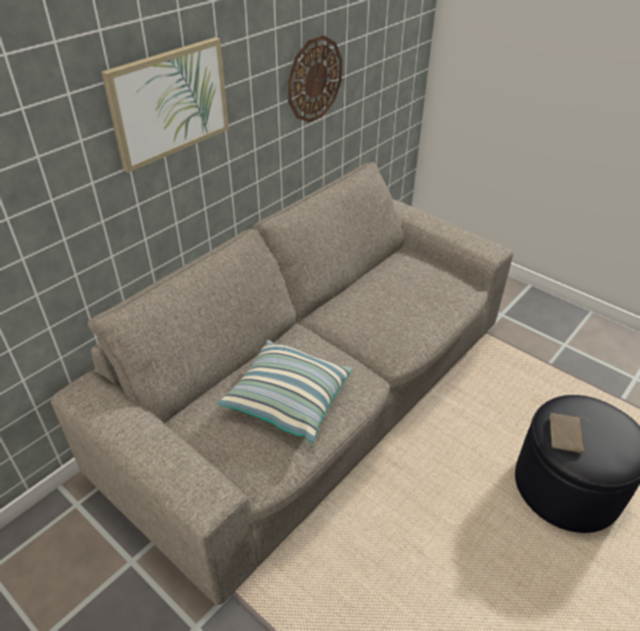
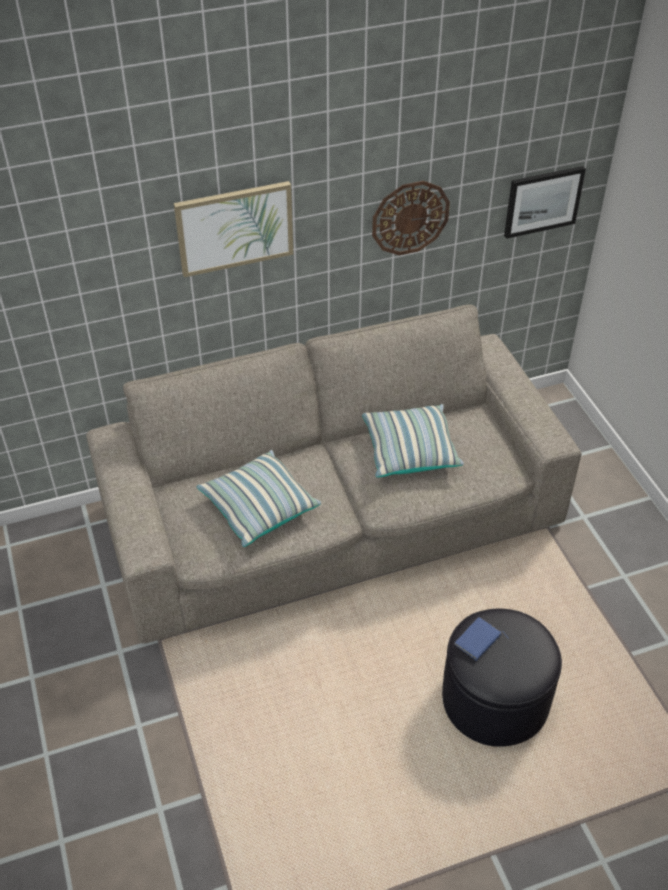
camera: 30 degrees right, 5 degrees up
brown book [550,413,588,453] -> blue book [454,617,509,661]
none -> pillow [362,404,464,477]
none -> picture [504,166,586,239]

